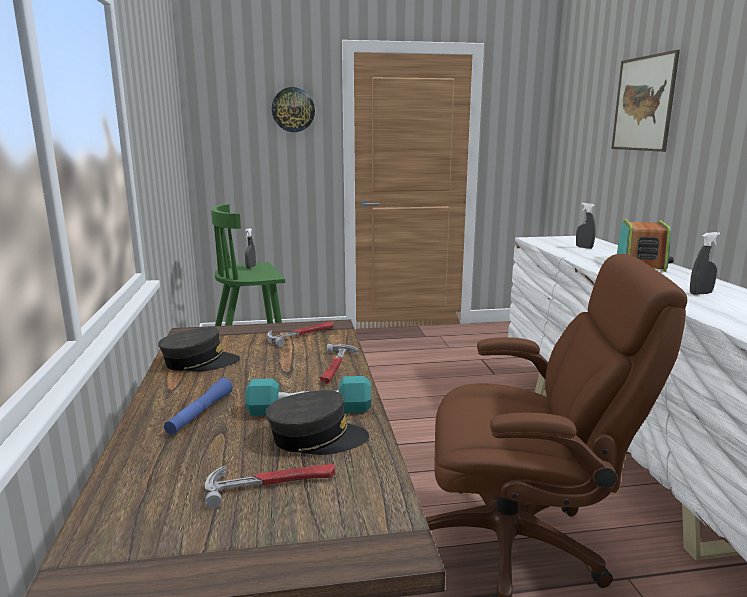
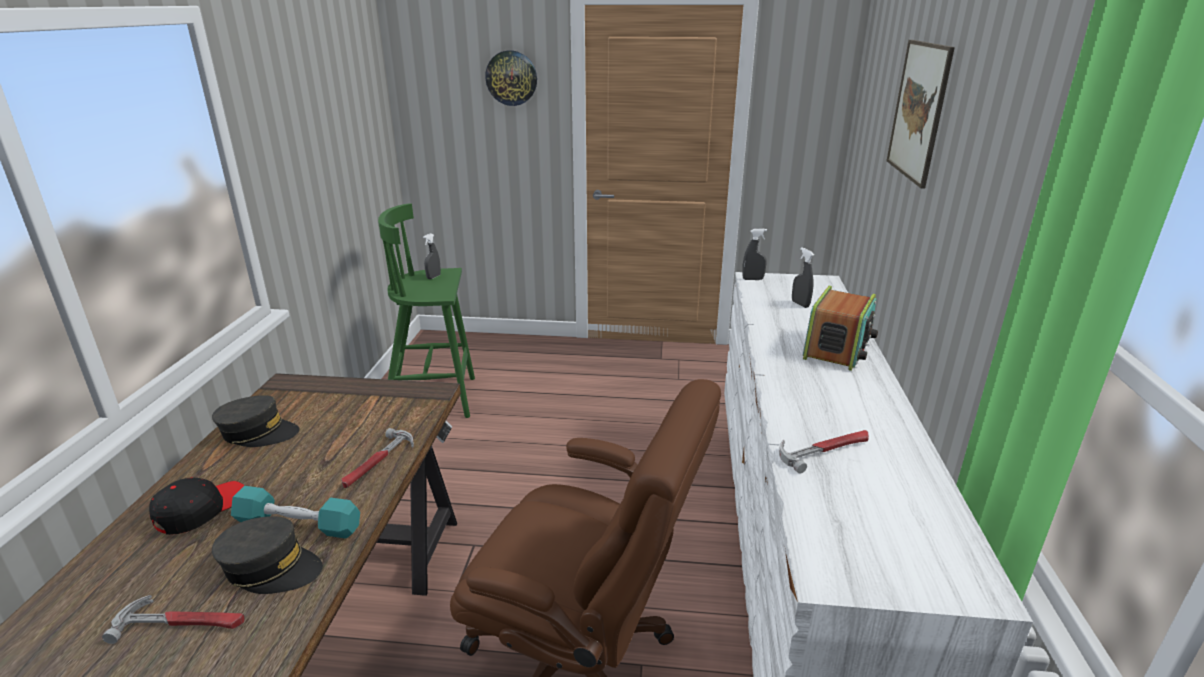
camera: 15 degrees right, 10 degrees up
blue flashlight [164,378,233,435] -> black cap [149,477,245,535]
hammer [267,321,333,347] -> hammer moved to [779,430,869,474]
grey spray bottle [690,232,720,295] -> grey spray bottle moved to [742,229,767,280]

